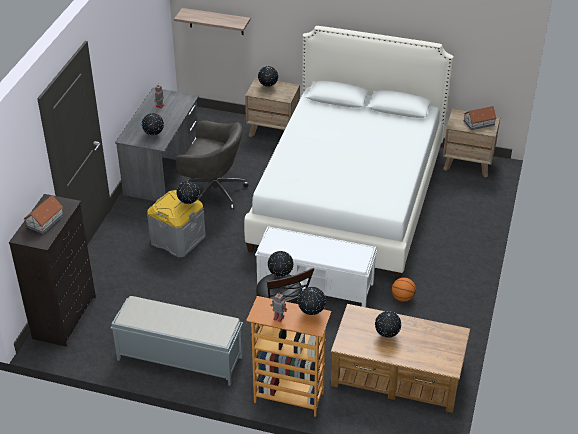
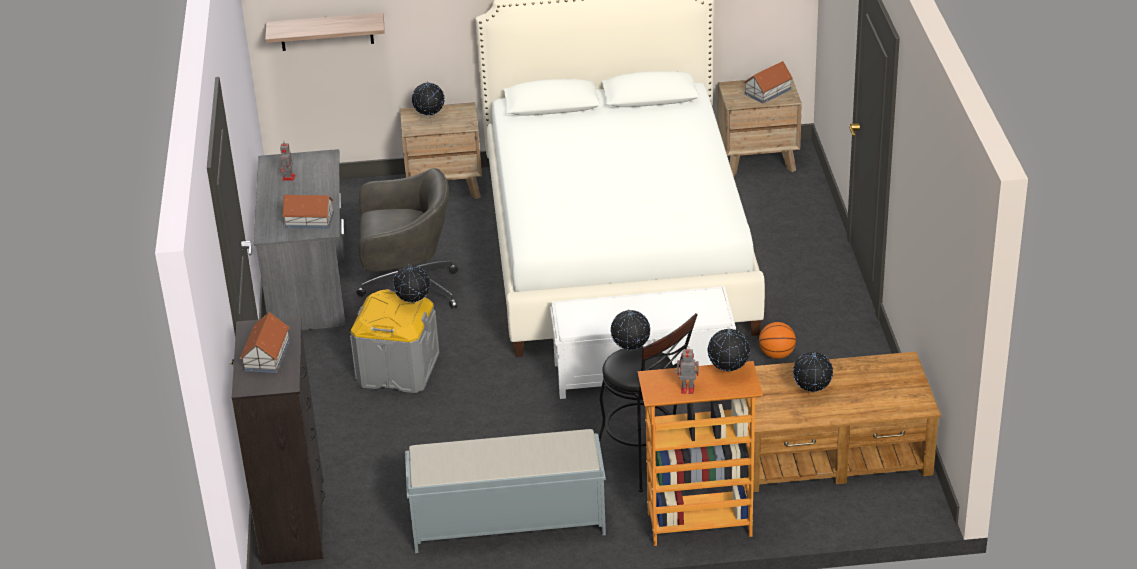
camera: 20 degrees left, 5 degrees down
globe [142,113,164,136] -> toy house [282,195,334,229]

